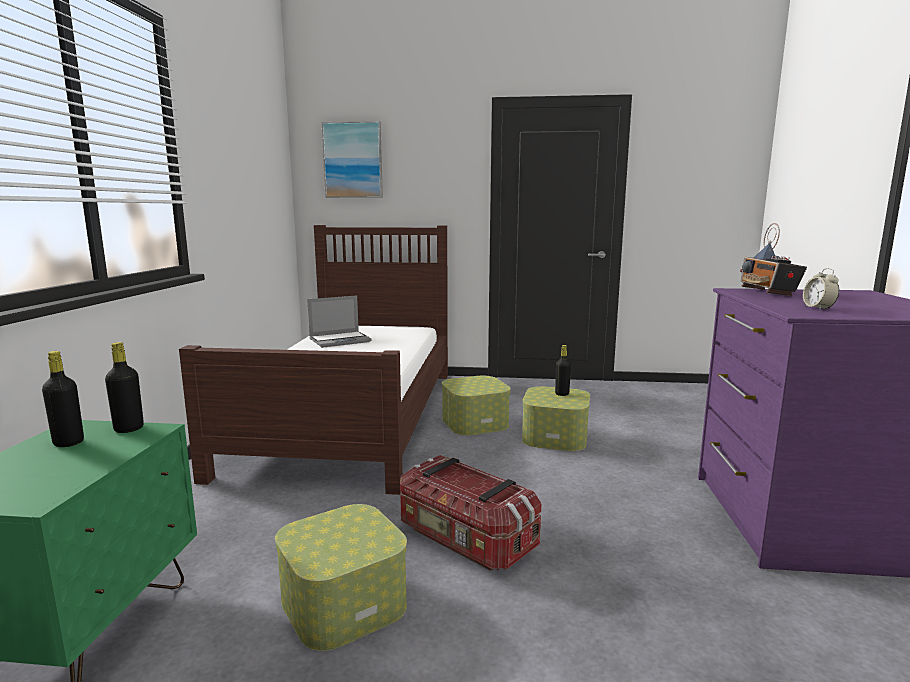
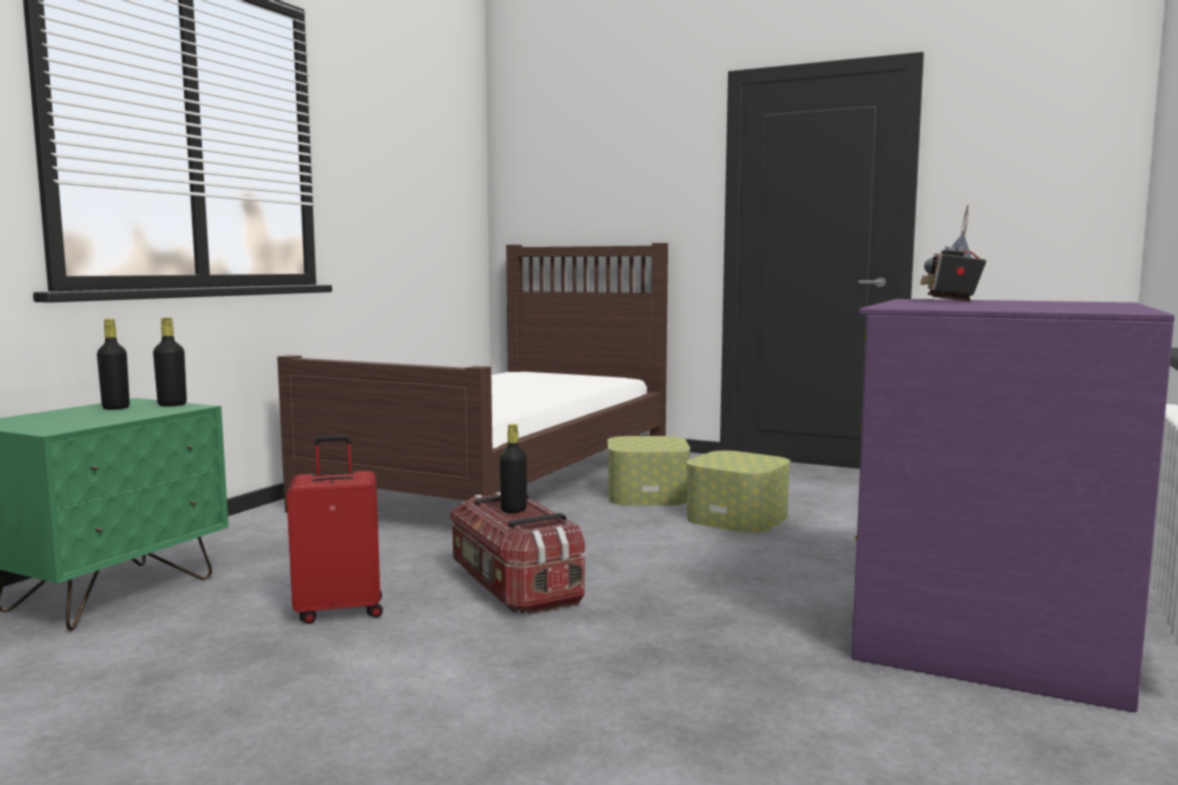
camera: 20 degrees right, 5 degrees down
storage box [275,504,407,651] -> red suitcase [287,435,383,624]
laptop [307,295,371,348] -> none
picture [322,121,383,198] -> none
black bottle [555,345,571,396] -> black bottle moved to [499,424,527,513]
alarm clock [803,268,839,310] -> none

